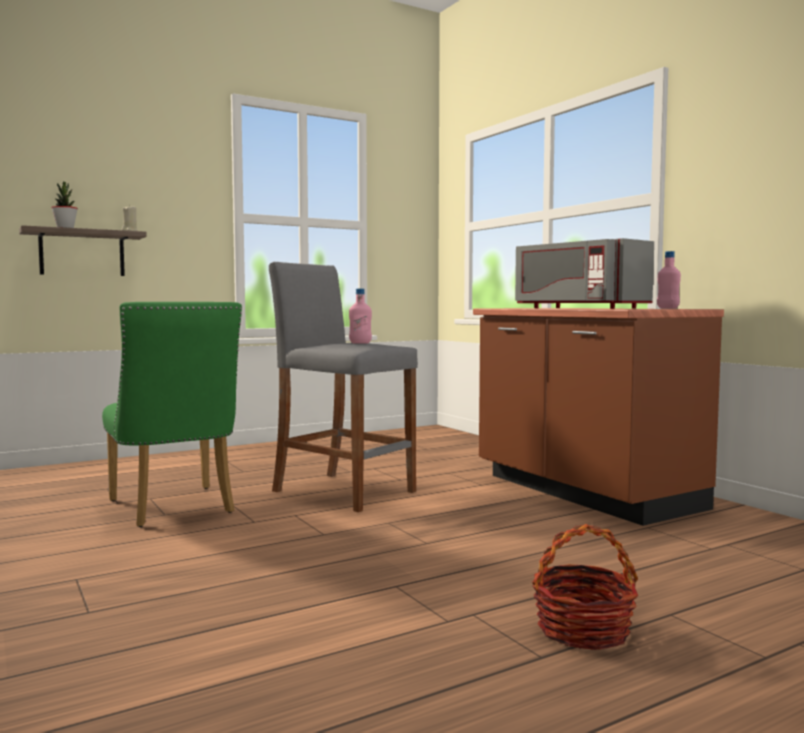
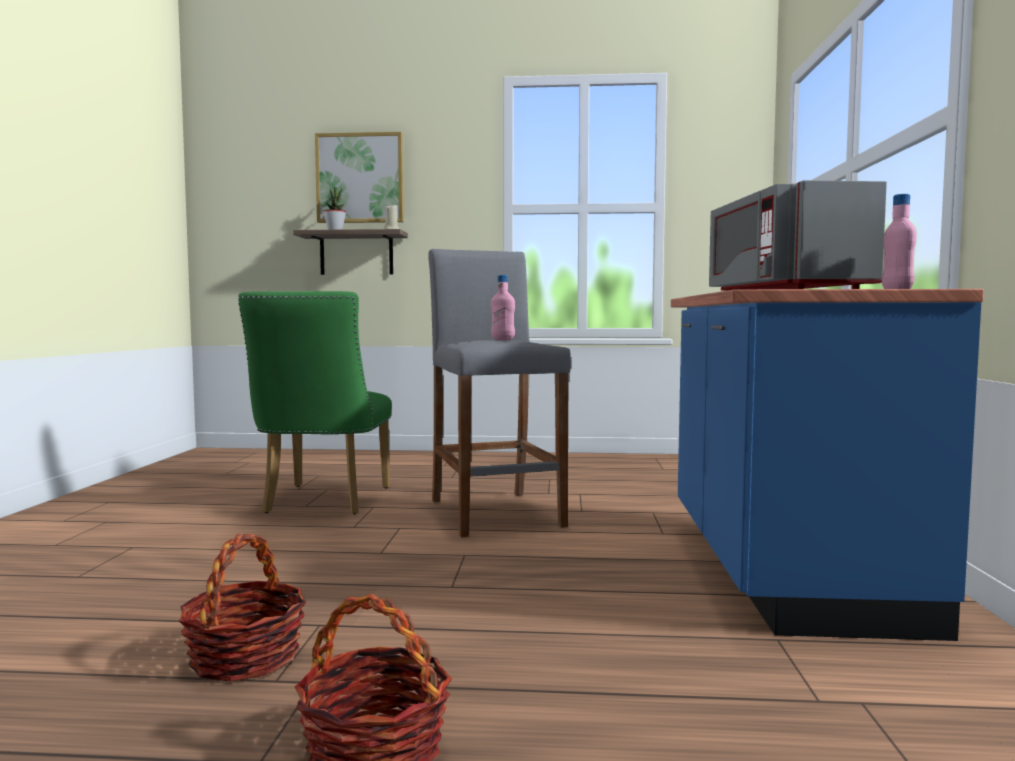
camera: 35 degrees right, 0 degrees up
brown counter [473,308,724,526] -> blue counter [671,289,984,641]
none -> basket [179,534,306,681]
none -> picture [315,132,404,223]

